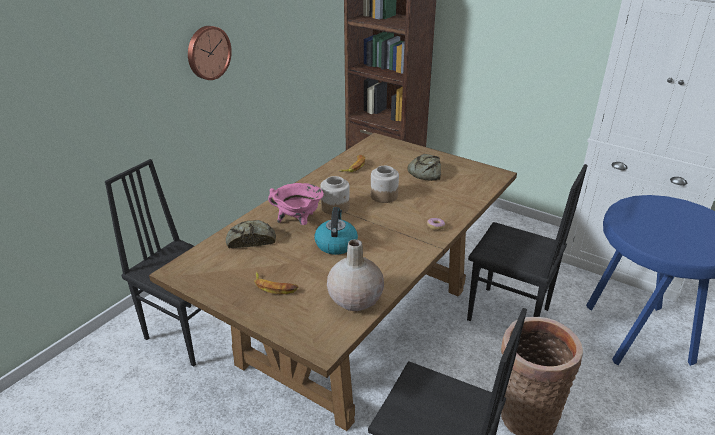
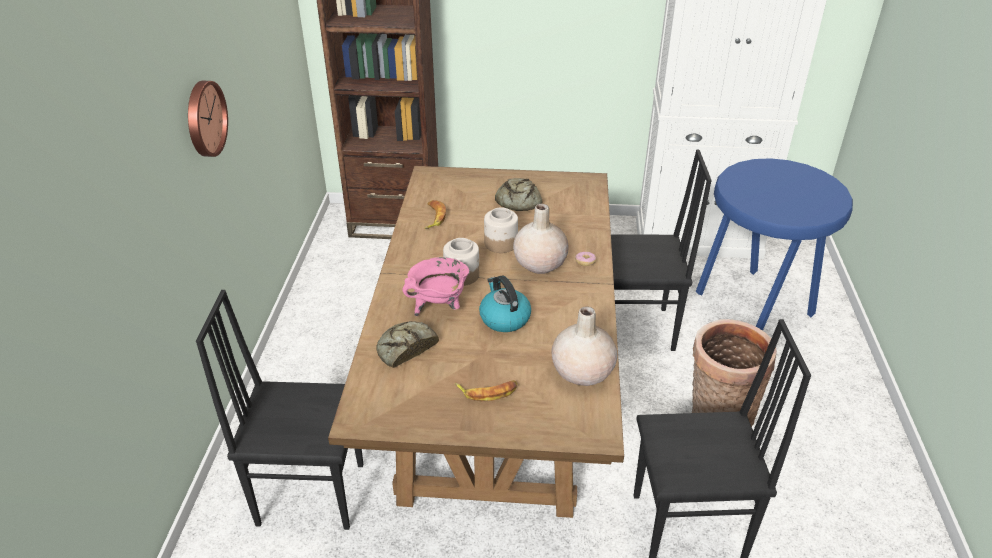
camera: 30 degrees left, 5 degrees up
none -> beige vase [513,204,569,274]

